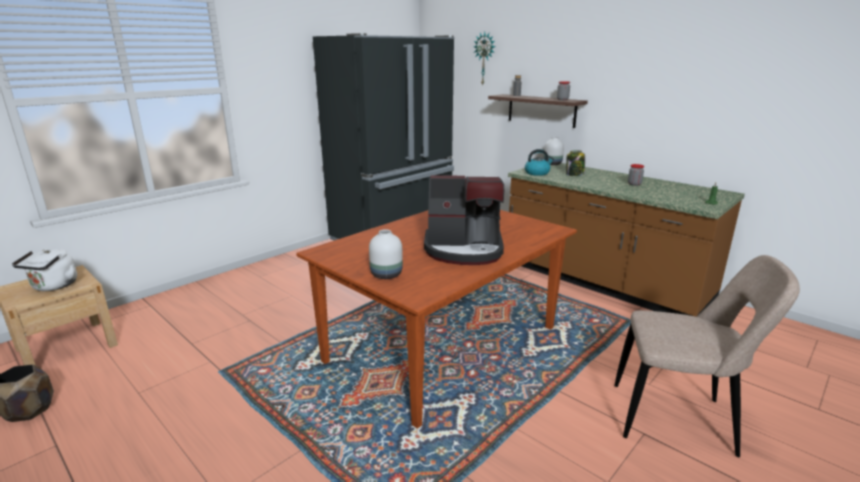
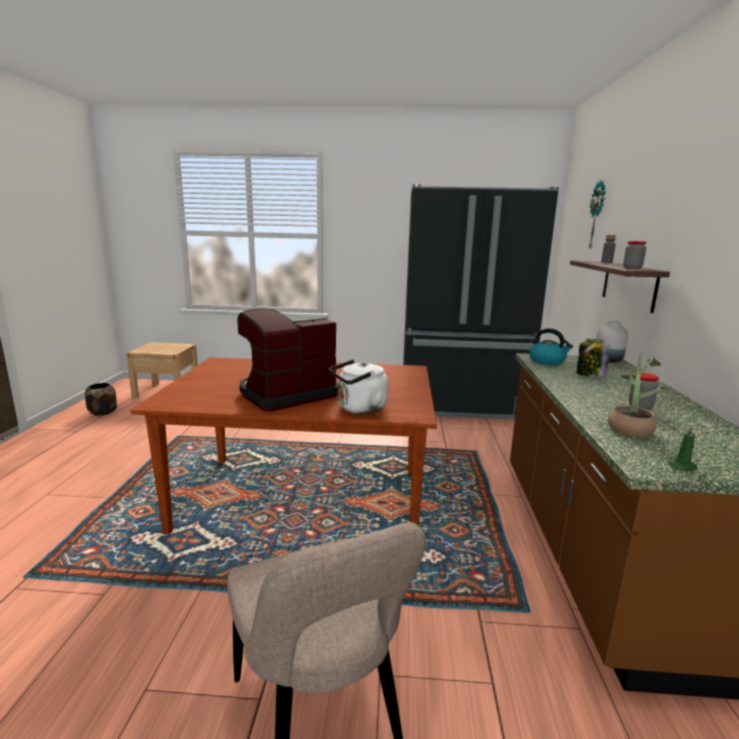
camera: 50 degrees right, 5 degrees down
white kettle [12,249,77,291] -> white kettle moved to [329,359,388,414]
white vase [369,229,403,279] -> none
coffee machine [424,175,504,265] -> coffee machine turned 90 degrees clockwise [237,309,338,412]
none -> potted plant [608,352,666,437]

